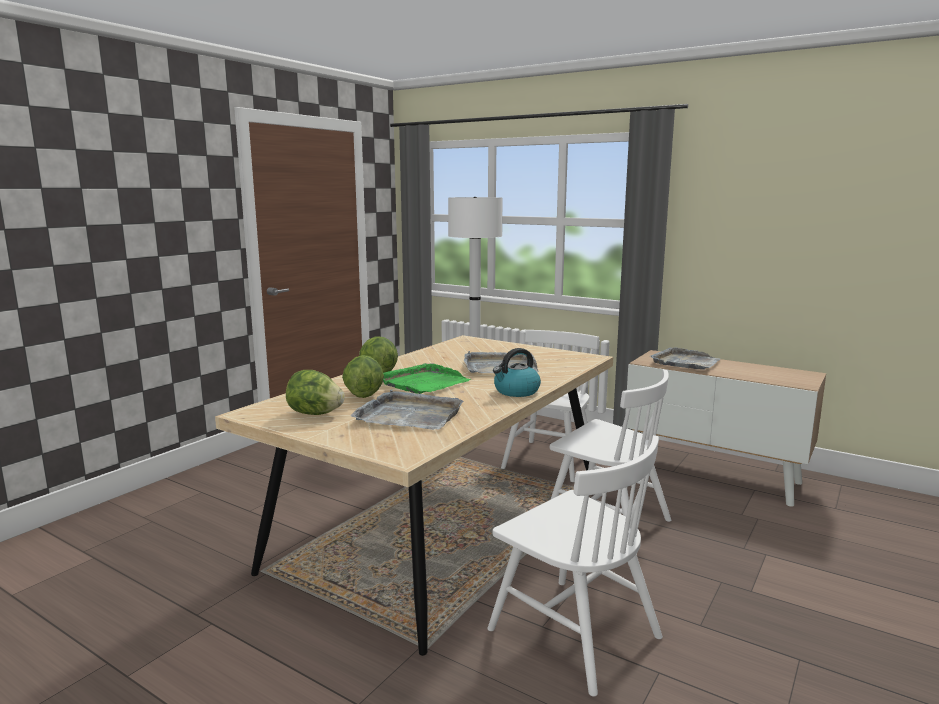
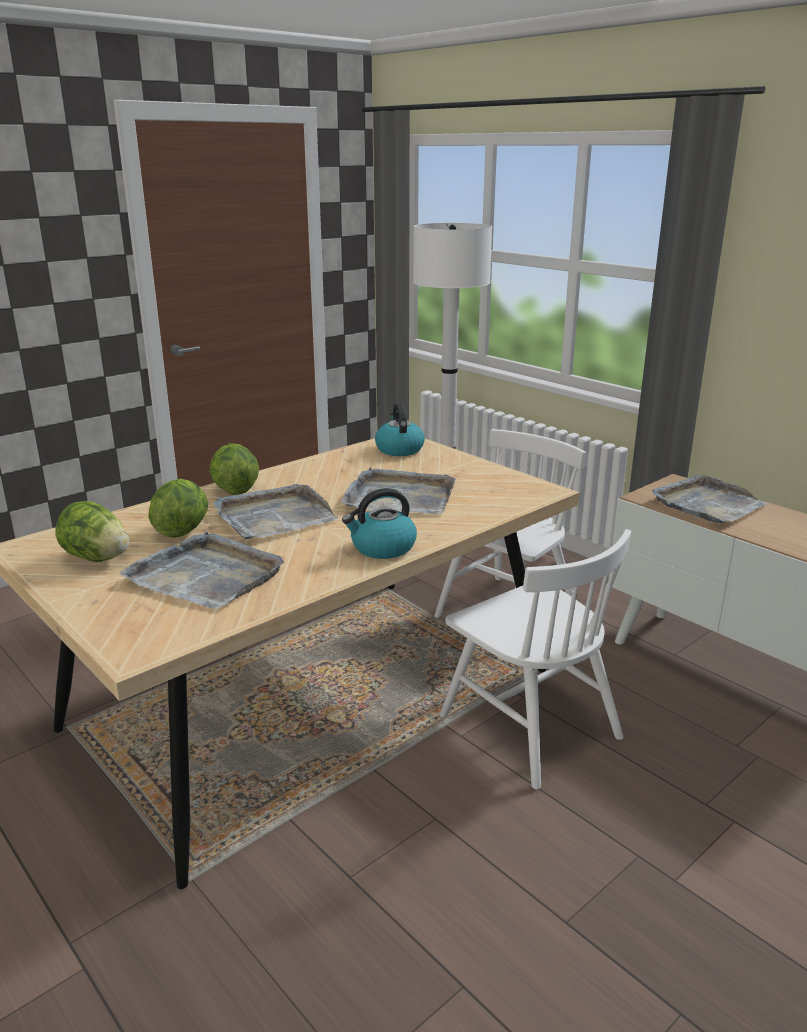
camera: 15 degrees right, 10 degrees up
green tray [383,363,471,394] -> grey tray [214,484,338,540]
white chair [488,435,663,697] -> none
none -> kettle [375,403,425,456]

